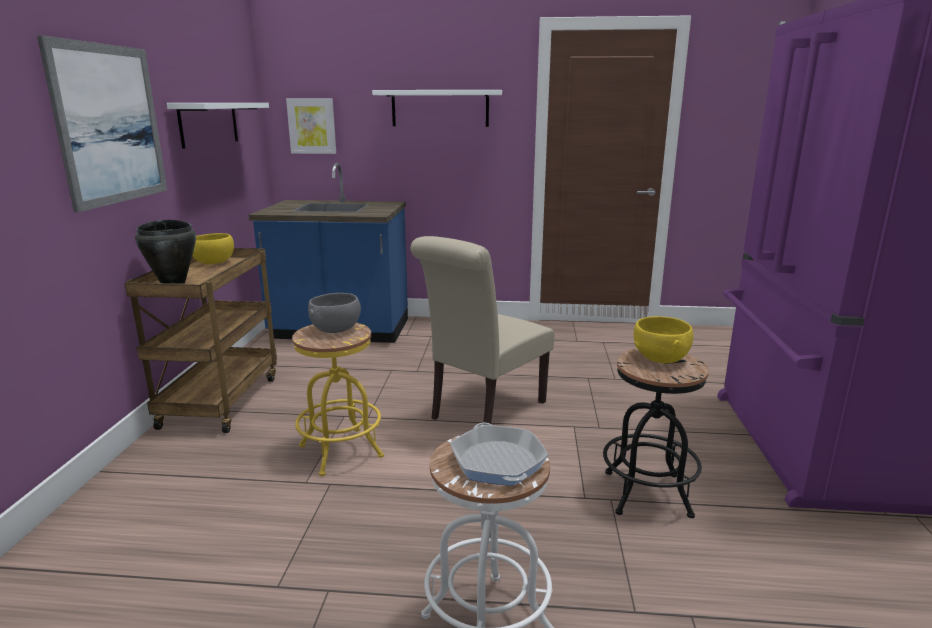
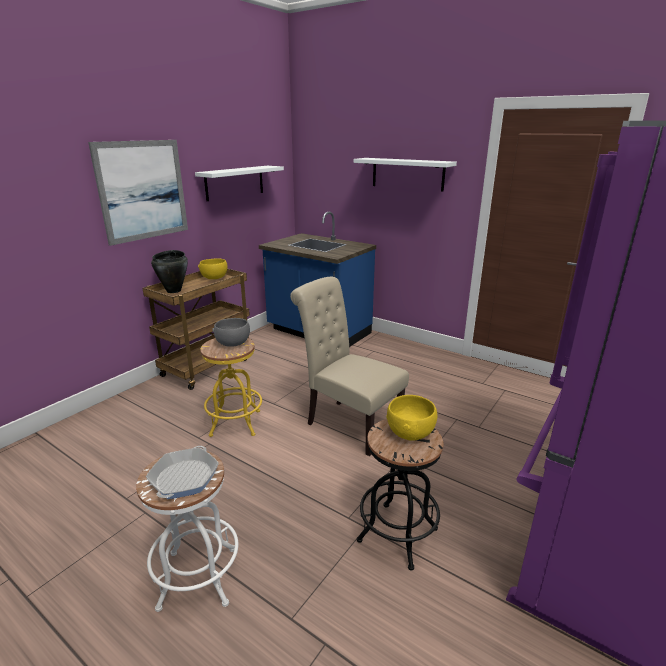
camera: 30 degrees right, 5 degrees up
picture [286,98,336,154] -> none
beige chair [411,236,555,424] -> beige chair turned 60 degrees clockwise [290,277,409,456]

